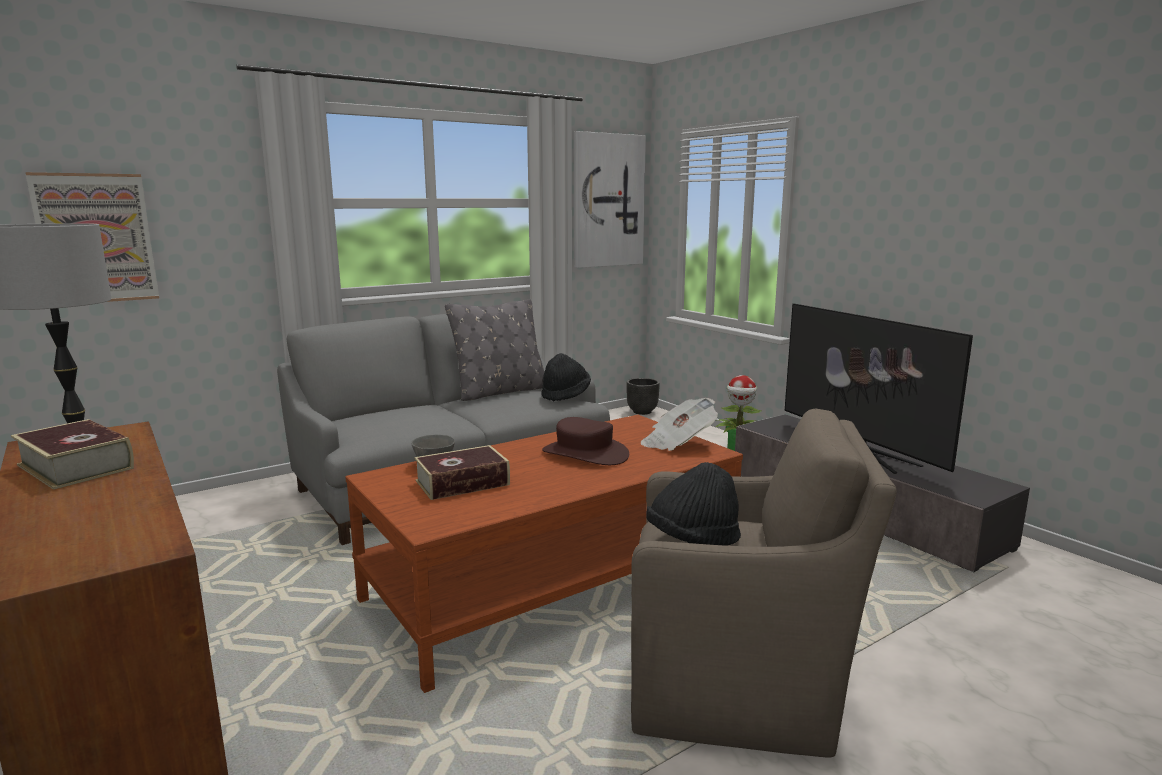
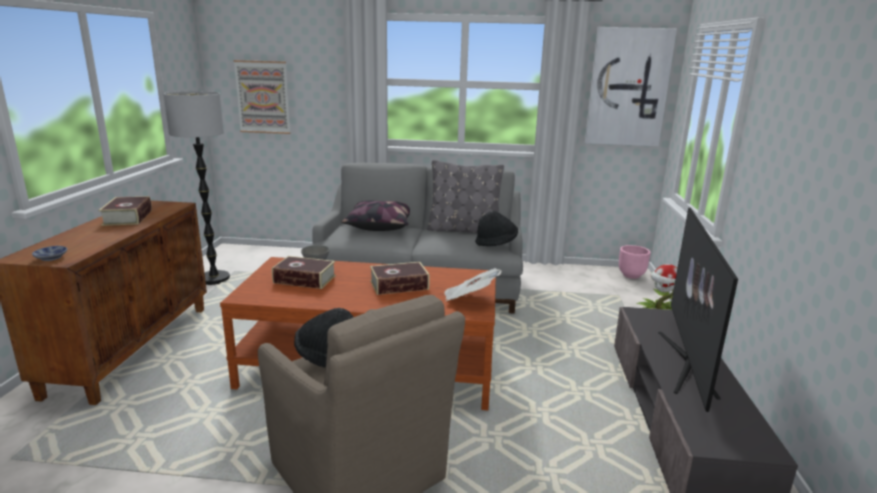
camera: 40 degrees right, 5 degrees up
brown hat [542,417,629,465] -> book [370,262,430,295]
black planter [626,378,660,415] -> pink planter [619,245,651,279]
none -> bowl [32,246,67,261]
none -> pillow [342,200,410,231]

